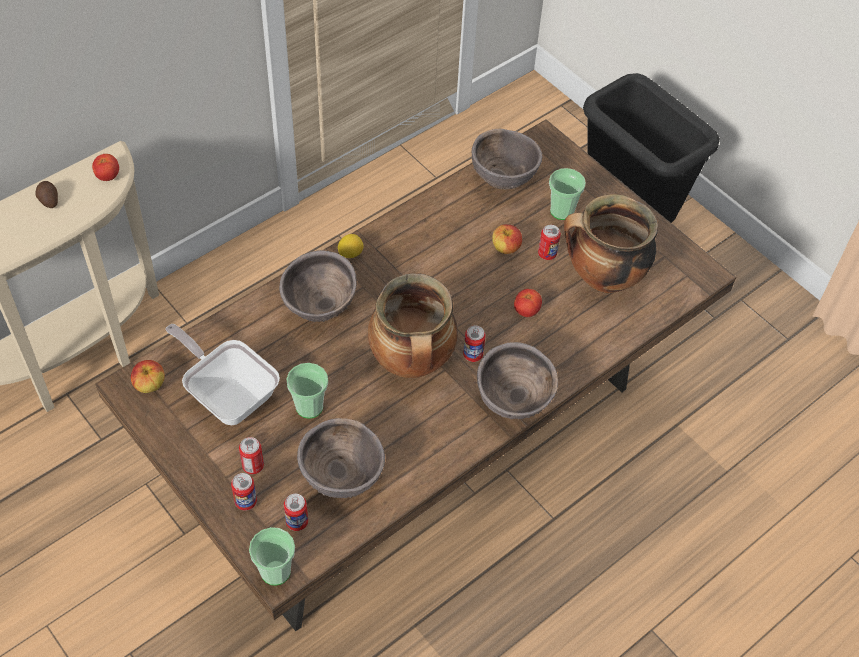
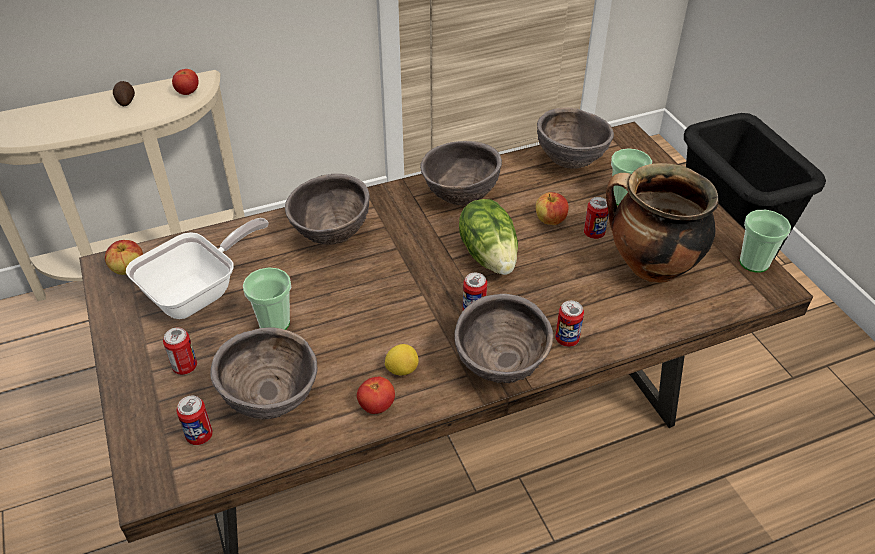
camera: 20 degrees right, 10 degrees down
frying pan [165,324,280,425] -> frying pan turned 75 degrees clockwise [126,218,269,319]
can [231,473,257,511] -> can moved to [555,301,584,347]
cup [249,527,295,585] -> cup moved to [740,210,791,273]
lemon [338,234,363,258] -> lemon moved to [385,344,419,376]
cooking pot [368,273,458,378] -> none
tomato [514,289,542,317] -> tomato moved to [357,377,395,414]
none -> brown bowl [420,141,502,206]
none -> lettuce [459,199,518,275]

